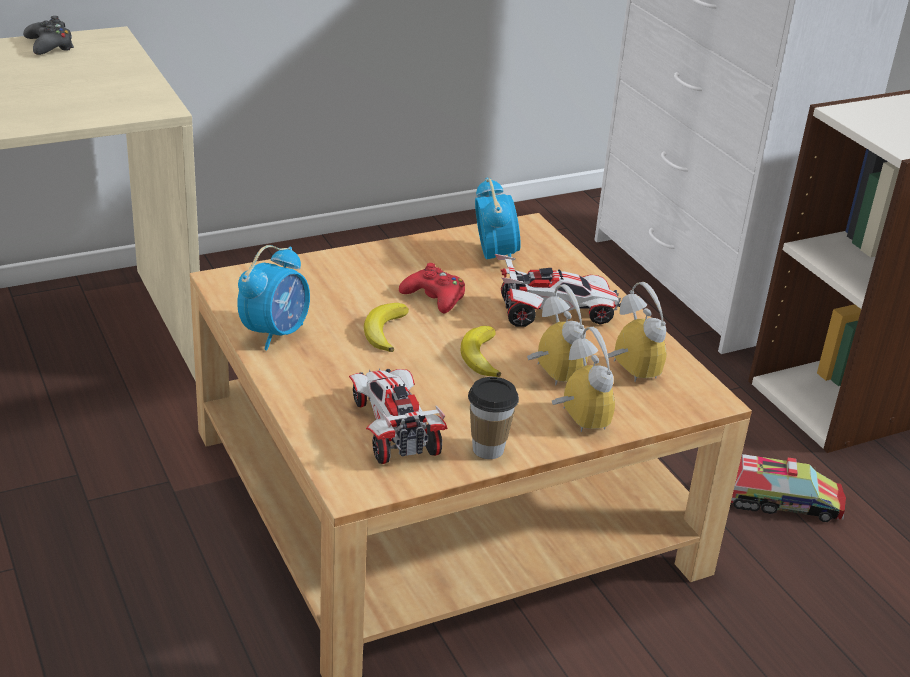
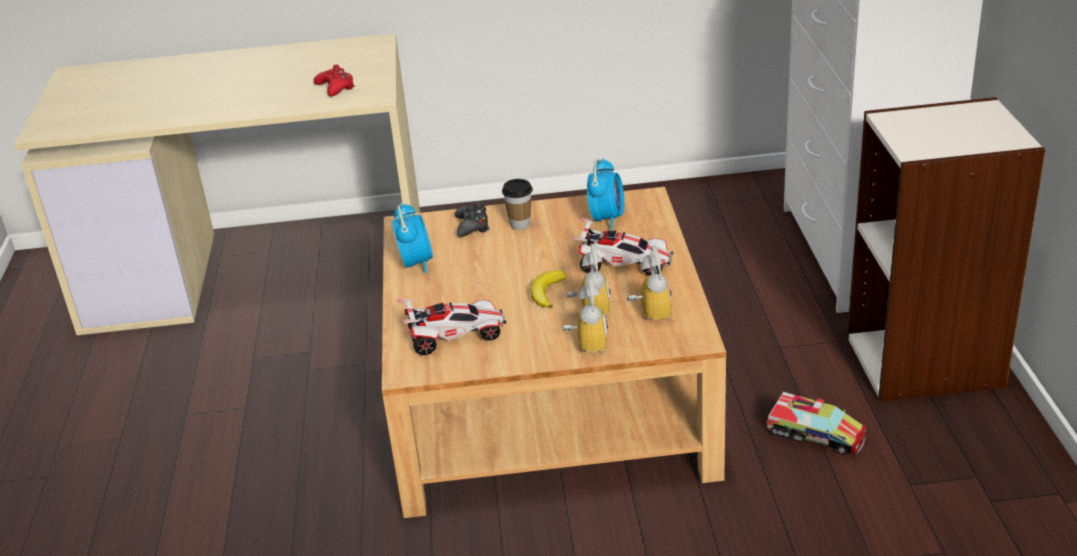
camera: 25 degrees right, 0 degrees up
black game controller [23,16,74,55] -> black game controller moved to [455,201,490,237]
alarm clock [237,245,310,350] -> alarm clock turned 60 degrees counterclockwise [392,203,433,274]
toy car [349,368,447,464] -> toy car turned 75 degrees clockwise [396,299,507,355]
banana [364,303,409,352] -> none
red game controller [399,263,465,313] -> red game controller moved to [314,64,355,96]
cup [468,377,519,459] -> cup moved to [502,179,533,230]

